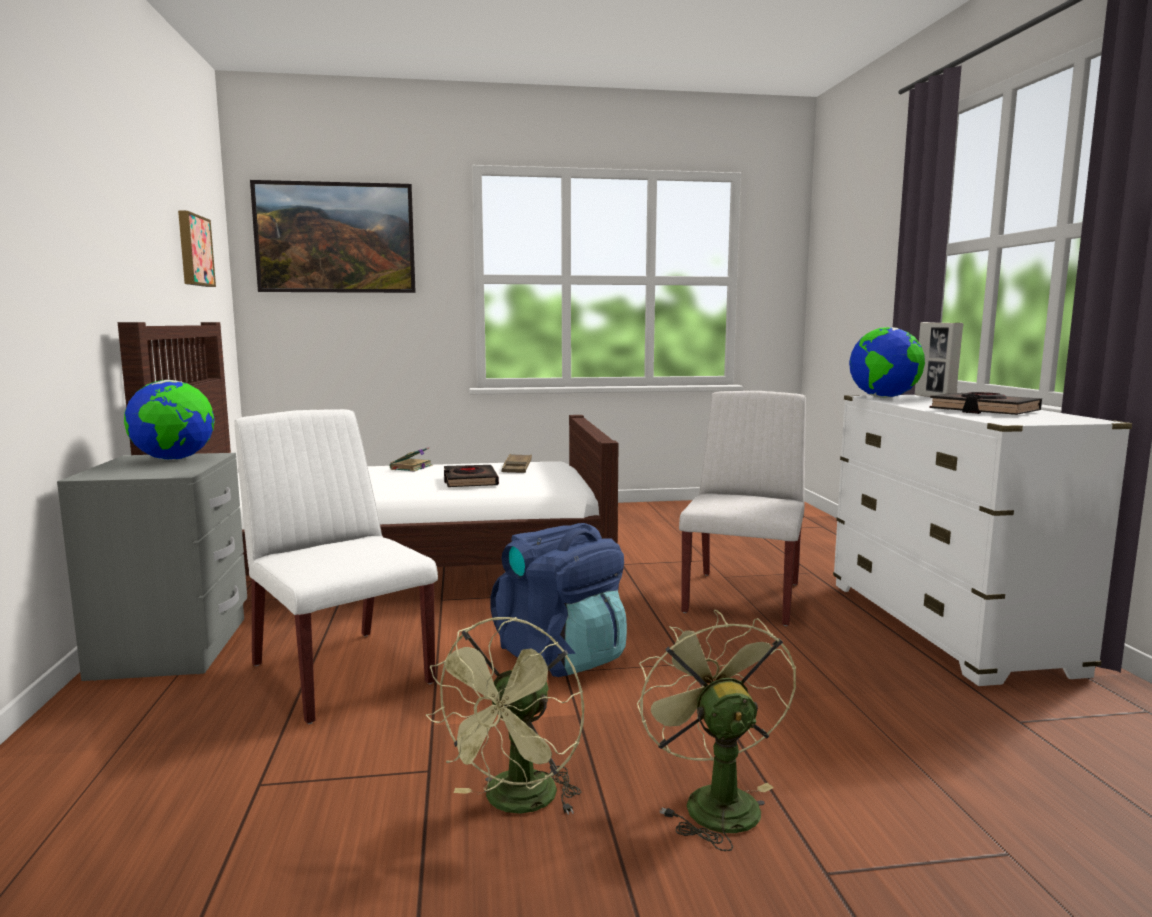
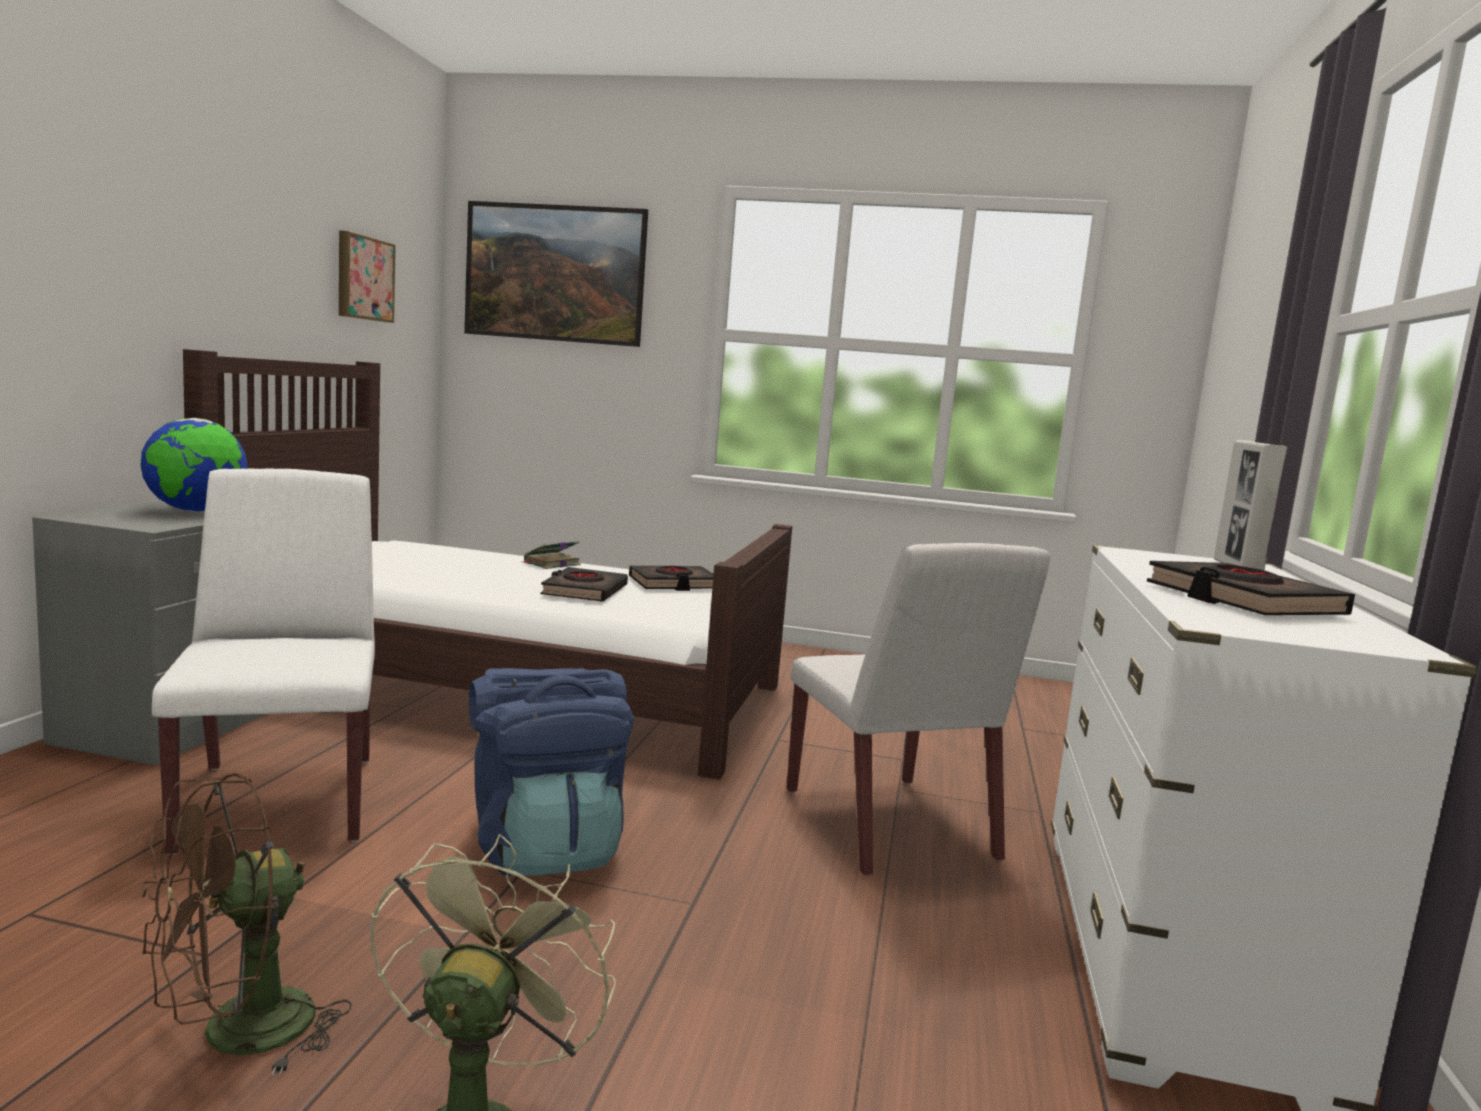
camera: 20 degrees right, 0 degrees up
green fan [425,617,584,815] -> brown fan [141,773,352,1076]
brown tray [502,454,532,473] -> black book [629,566,713,591]
white chair [679,391,806,626] -> white chair turned 120 degrees clockwise [787,543,1050,876]
globe [849,327,925,398] -> none

